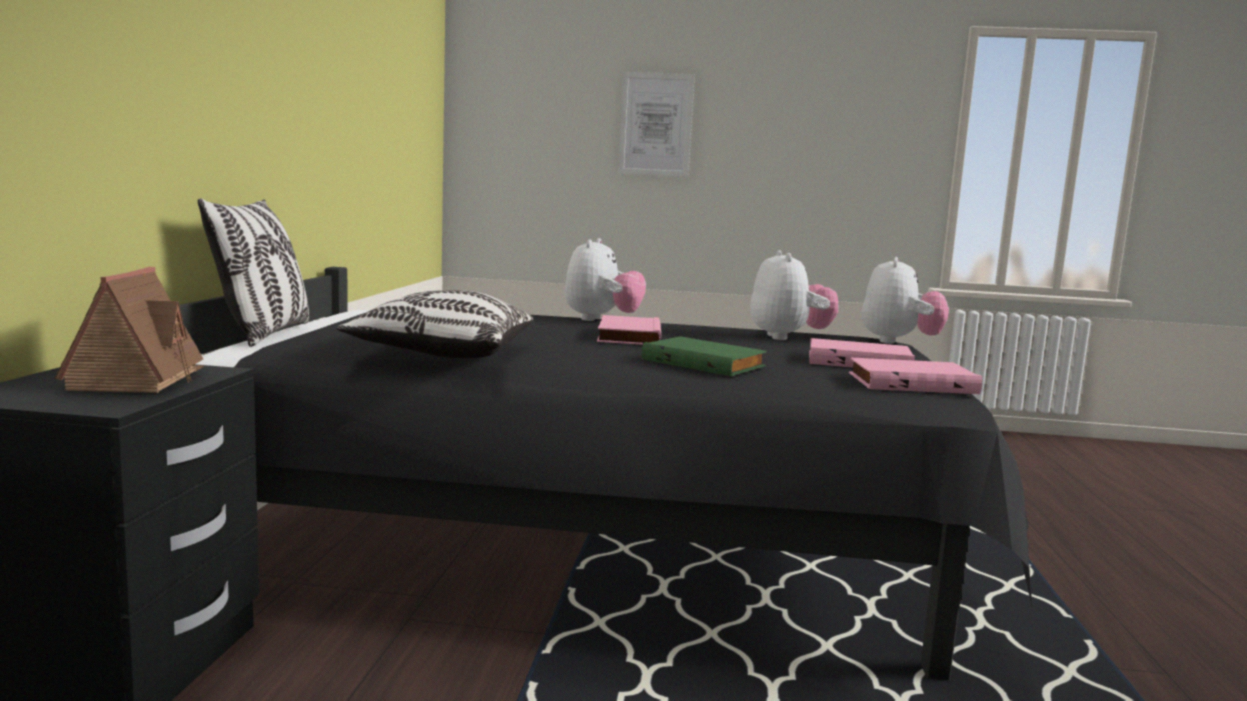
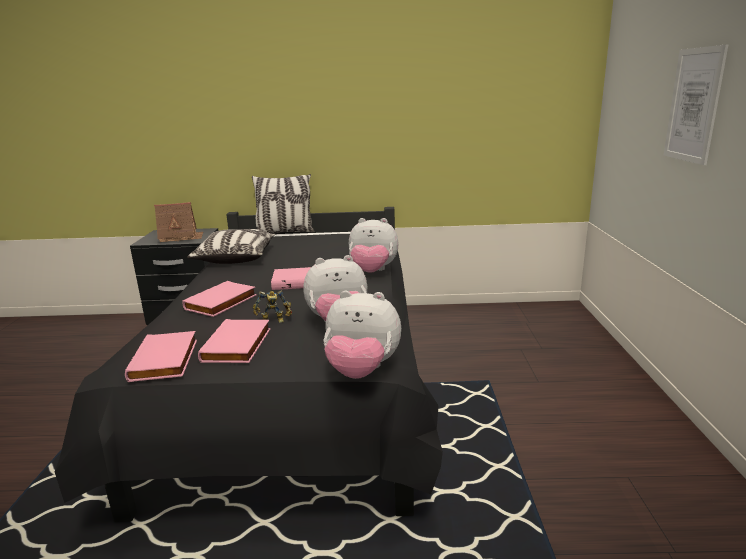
camera: 85 degrees right, 10 degrees up
green book [642,336,767,376] -> pink book [182,281,257,317]
none -> toy robot [253,290,292,323]

